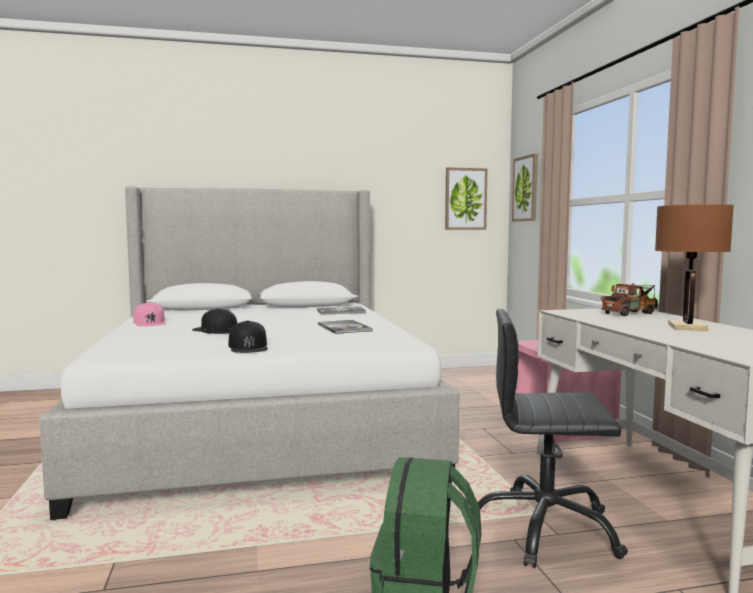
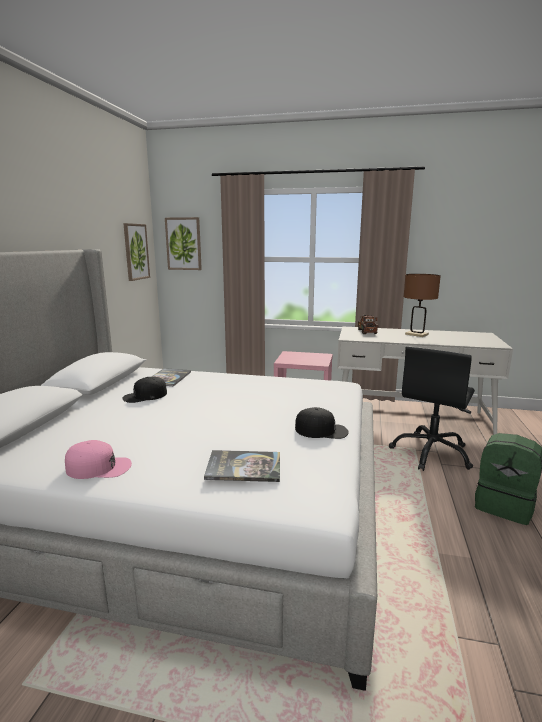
camera: 65 degrees left, 10 degrees up
black cap [192,308,237,334] -> black cap moved to [122,377,167,403]
book [318,320,373,334] -> book moved to [204,450,280,482]

